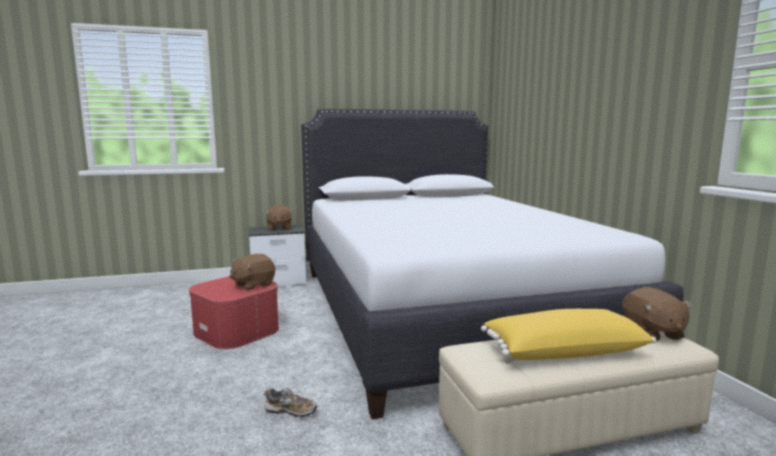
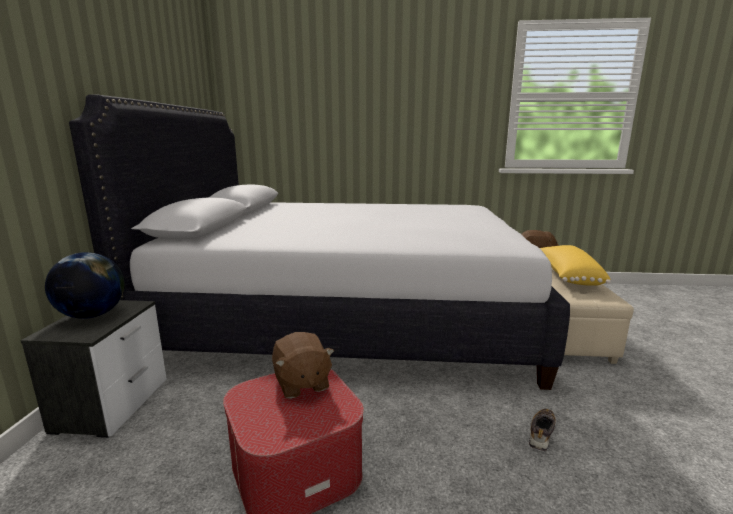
camera: 70 degrees left, 5 degrees up
brown plush toy [265,204,293,231] -> globe [45,252,125,319]

